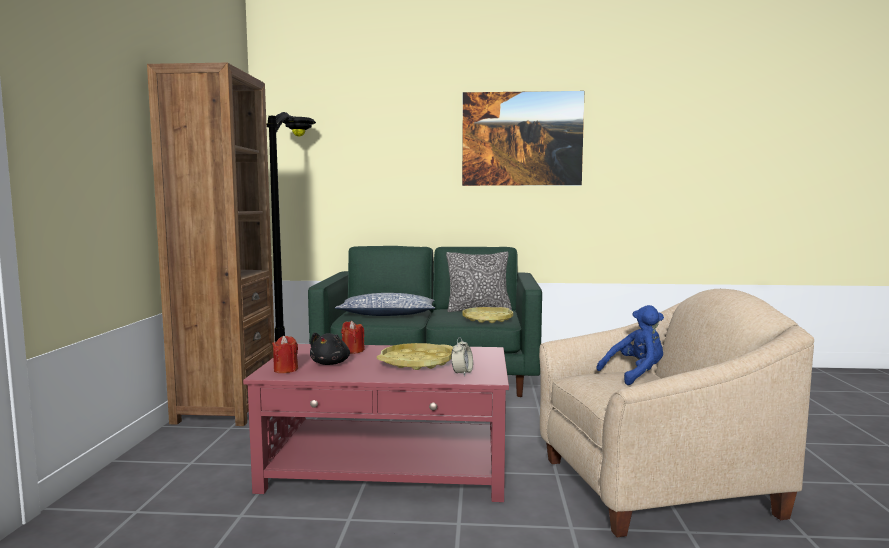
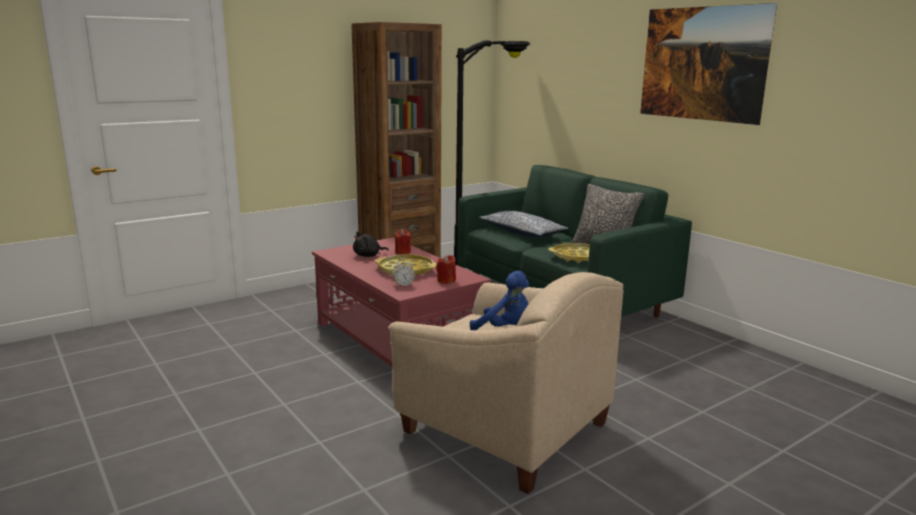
camera: 50 degrees right, 10 degrees up
red candle [272,336,298,373] -> red candle moved to [436,255,456,284]

